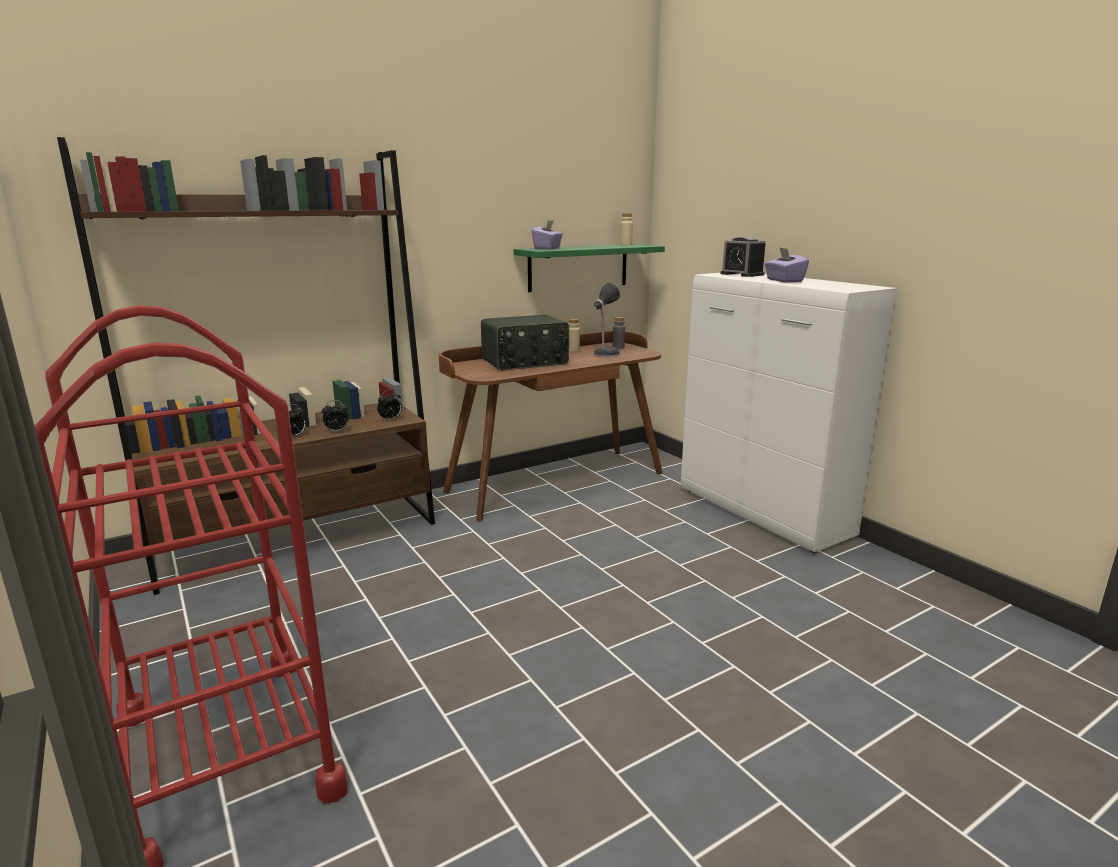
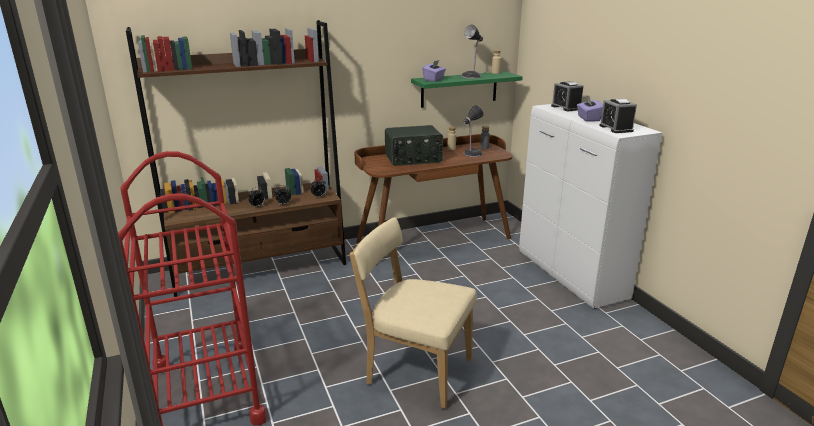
camera: 10 degrees right, 5 degrees up
none -> beige chair [350,217,477,409]
none -> table lamp [461,25,483,79]
none -> alarm clock [599,99,637,133]

